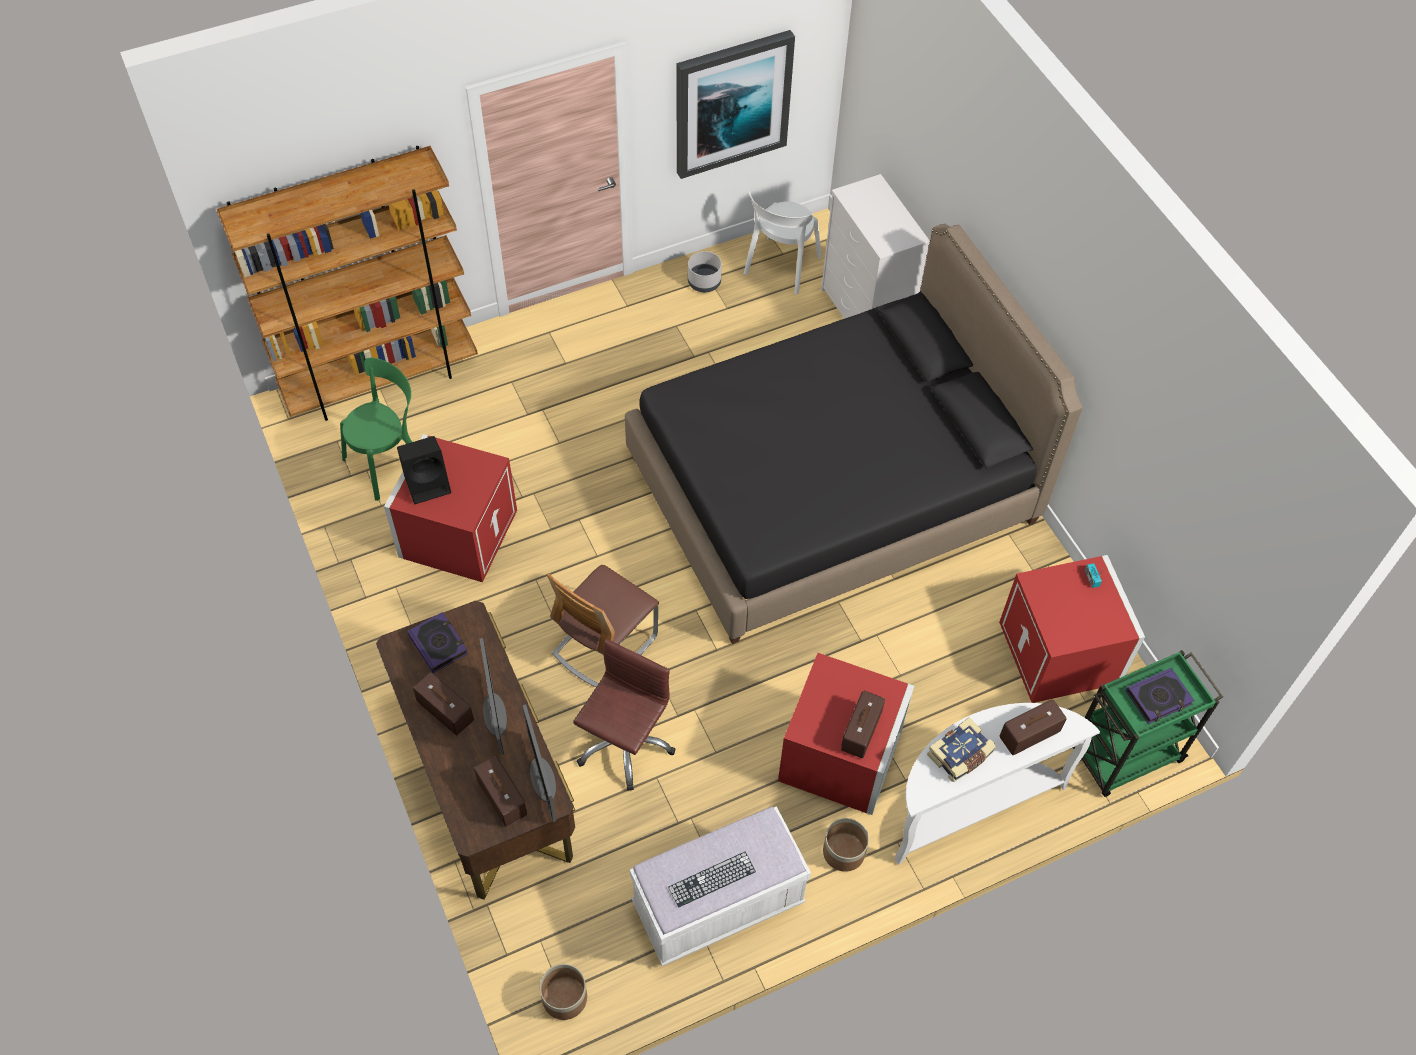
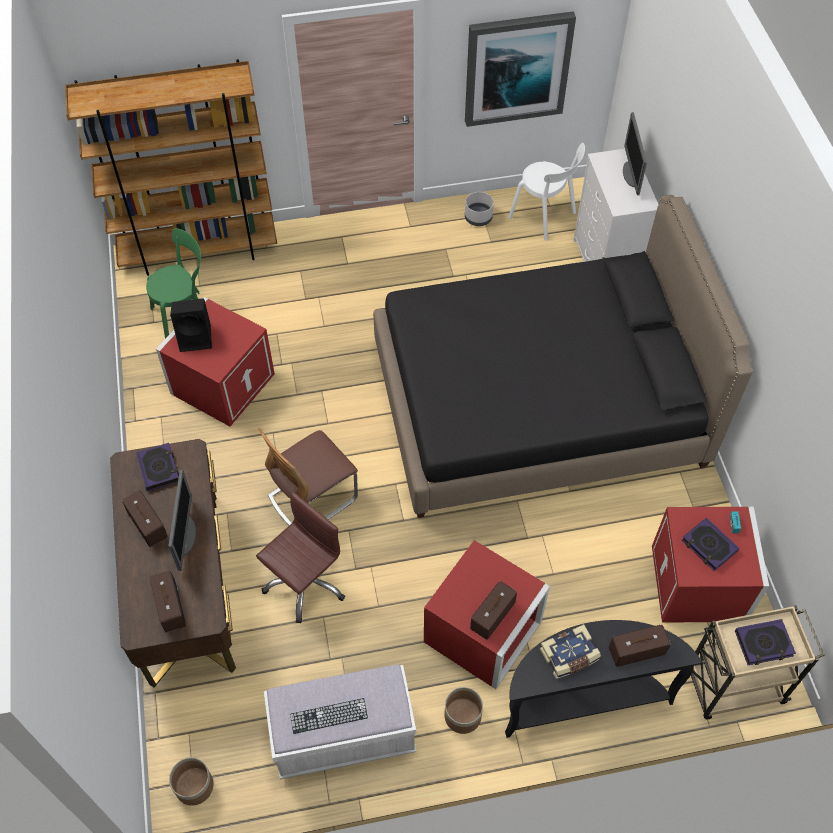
camera: 15 degrees right, 0 degrees up
monitor [522,704,556,822] -> monitor moved to [623,112,647,195]
white chair [744,191,821,295] -> white chair turned 90 degrees counterclockwise [509,143,585,241]
white console table [895,703,1100,865] -> black console table [505,620,702,738]
green cart [1073,650,1223,797] -> beige cart [691,605,825,720]
none -> book [682,518,739,571]

